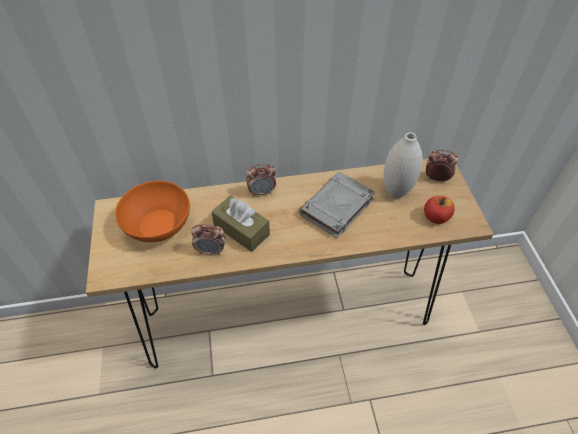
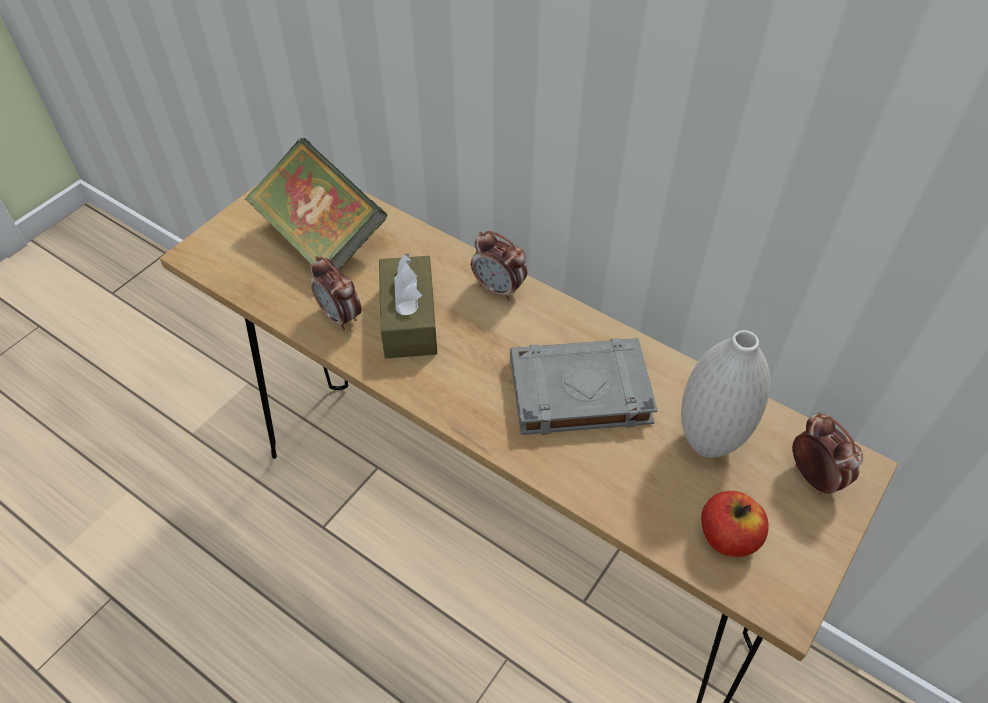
camera: 45 degrees right, 0 degrees up
orange bowl [115,181,190,242] -> book [245,138,388,270]

